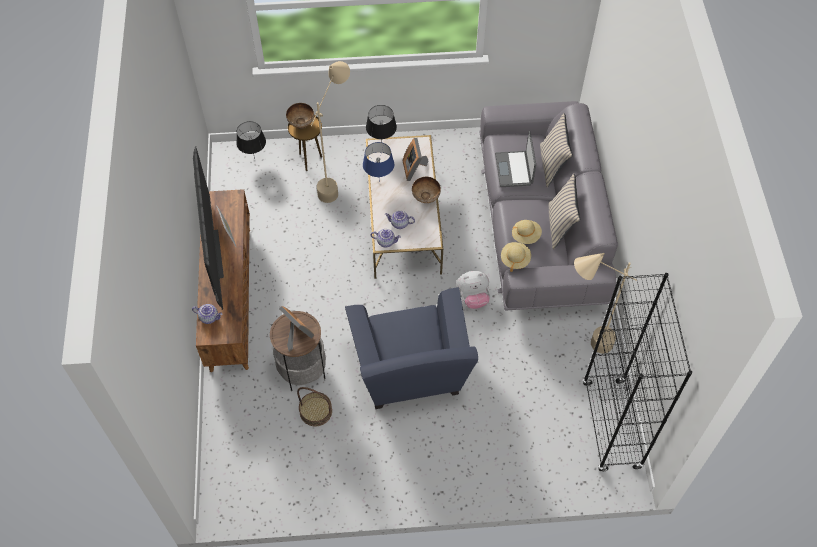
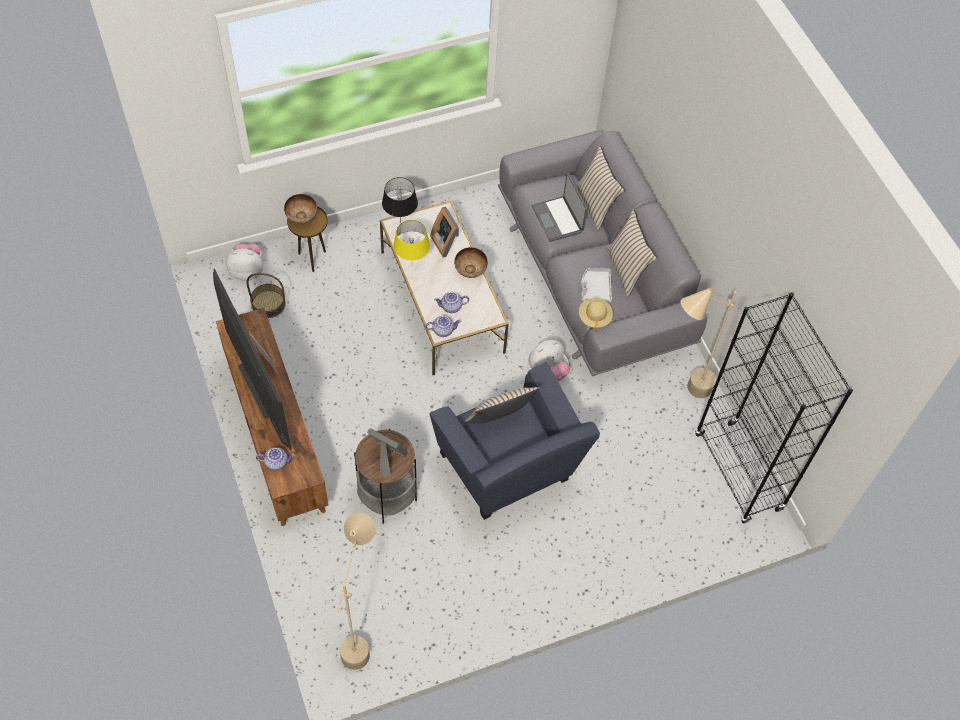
camera: 20 degrees left, 0 degrees up
black table lamp [236,121,266,159] -> plush toy [226,243,263,281]
basket [297,387,332,426] -> basket moved to [246,273,286,318]
beige floor lamp [311,61,350,203] -> beige floor lamp moved to [337,513,376,670]
blue table lamp [363,142,394,177] -> yellow table lamp [393,220,430,260]
beige hat [512,220,542,244] -> grey tray [581,268,612,303]
none -> beige pillow [464,387,540,424]

